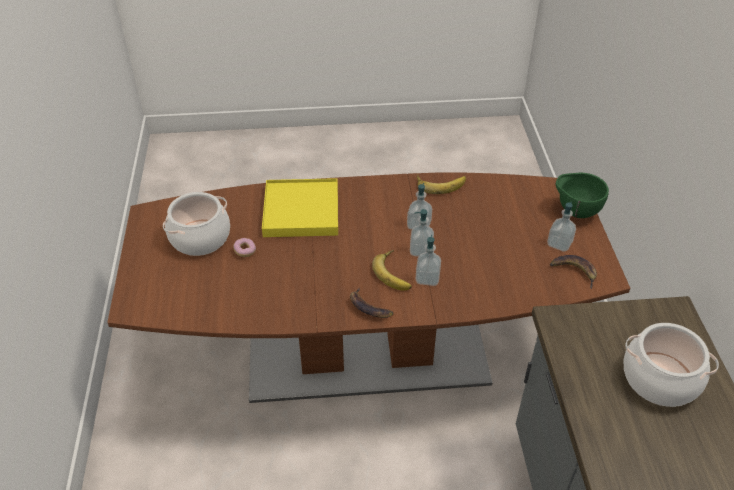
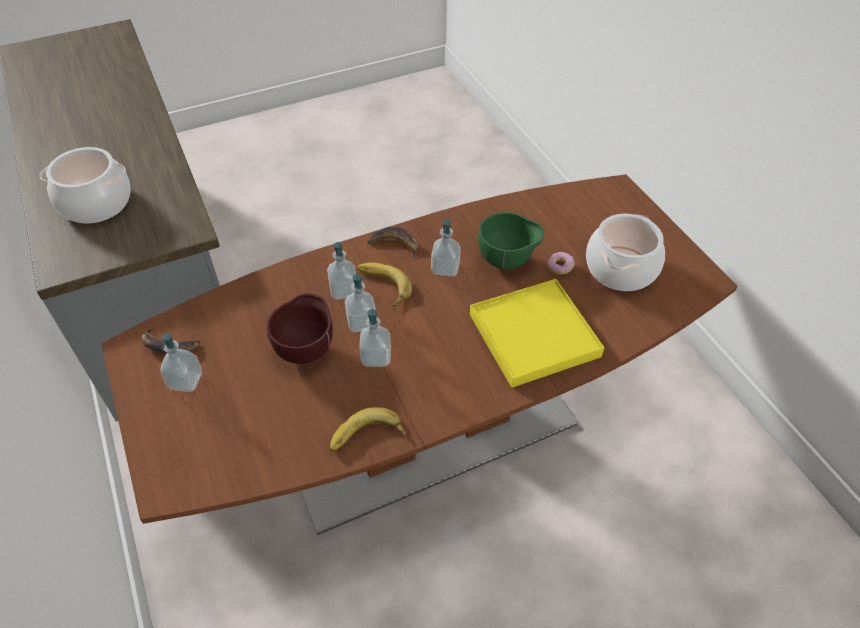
camera: 160 degrees right, 5 degrees up
green bowl [556,173,609,218] -> green bowl moved to [478,212,544,269]
none -> brown bowl [267,293,333,364]
none -> soap dispenser [431,220,461,277]

